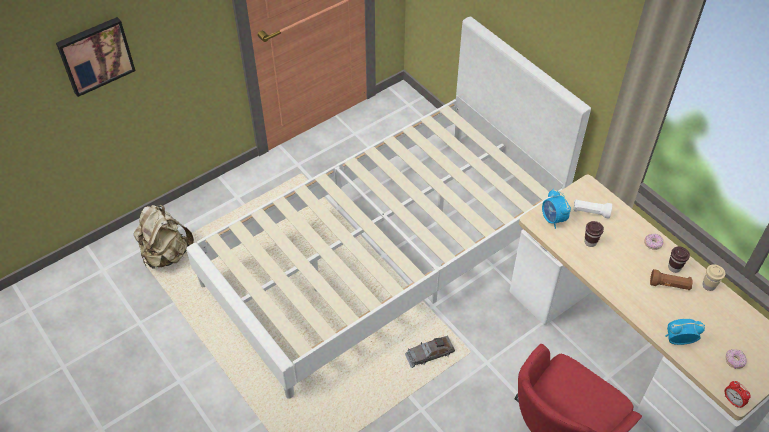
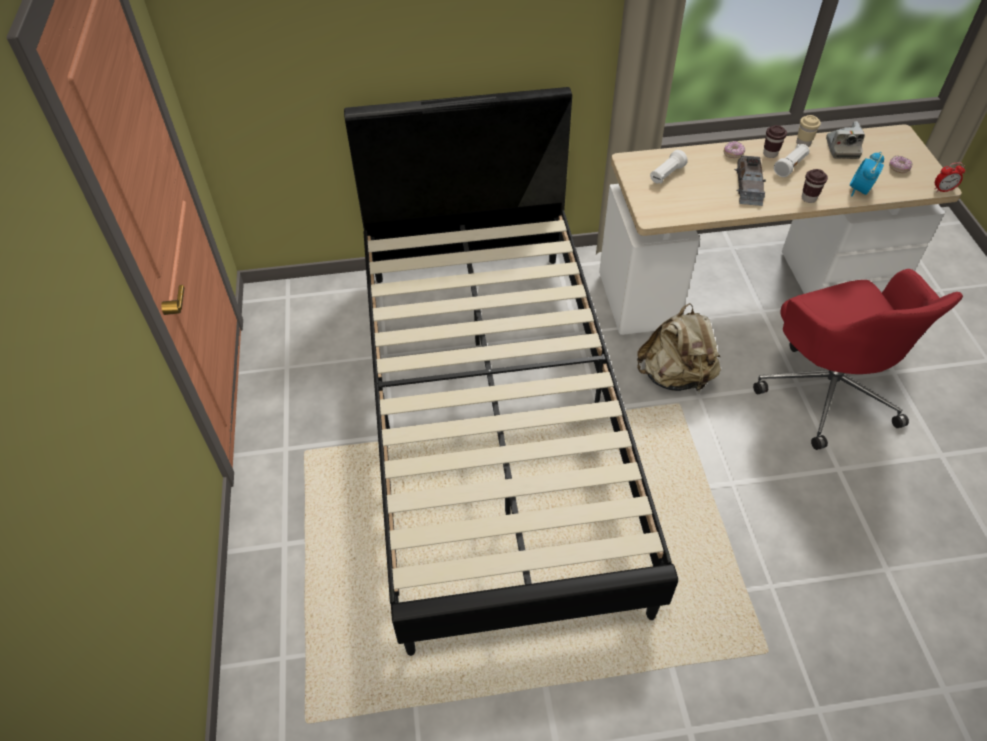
camera: 60 degrees left, 0 degrees up
picture [56,17,136,97] -> none
beige backpack [134,205,194,269] -> beige backpack moved to [637,303,721,393]
white bed [186,17,591,399] -> black bed [344,87,678,656]
grey toy car [405,335,455,368] -> grey toy car moved to [734,156,766,206]
alarm clock [542,189,571,229] -> none
brown cup [584,221,604,247] -> brown cup moved to [802,169,828,203]
brown flashlight [650,269,693,290] -> white flashlight [774,144,809,177]
none -> camera [826,121,865,159]

